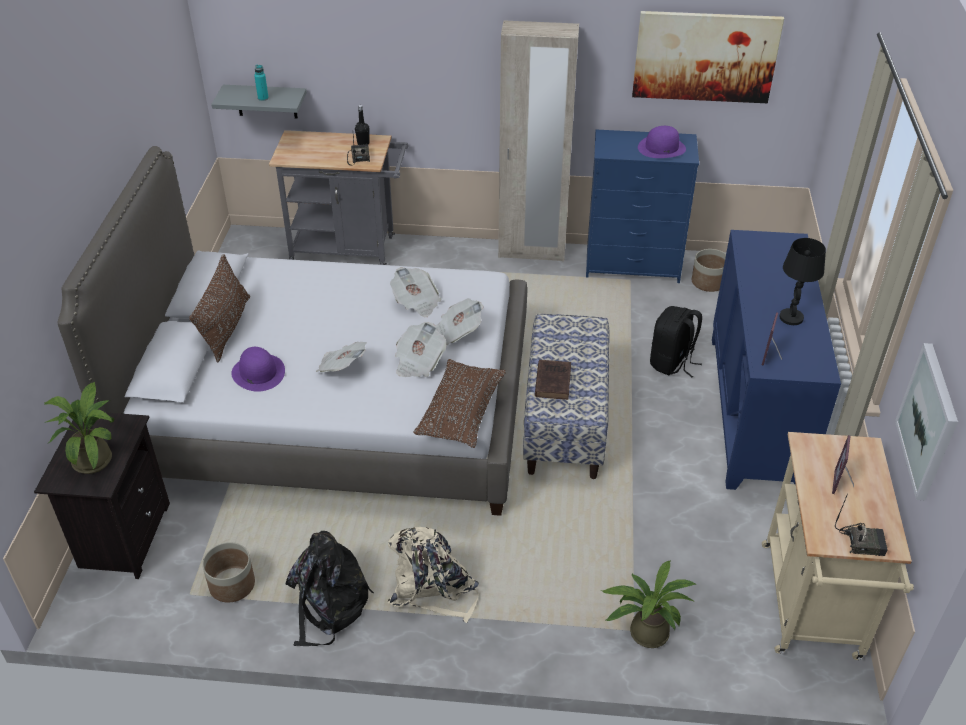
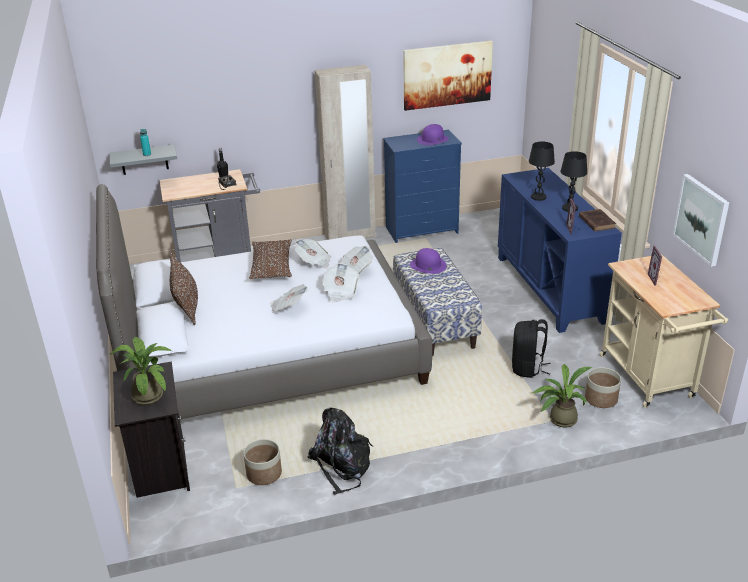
camera: 20 degrees left, 10 degrees down
purple hat [231,347,285,392] -> purple hat moved to [410,248,447,274]
beige backpack [387,527,479,623] -> none
brown pillow [413,359,506,448] -> brown pillow moved to [249,239,292,279]
brown book [535,360,571,400] -> brown book moved to [579,209,616,231]
black backpack [650,306,702,377] -> black backpack moved to [512,319,551,378]
planter [692,249,726,292] -> planter moved to [585,367,621,408]
radio [835,494,888,556] -> none
none -> black table lamp [529,141,555,201]

